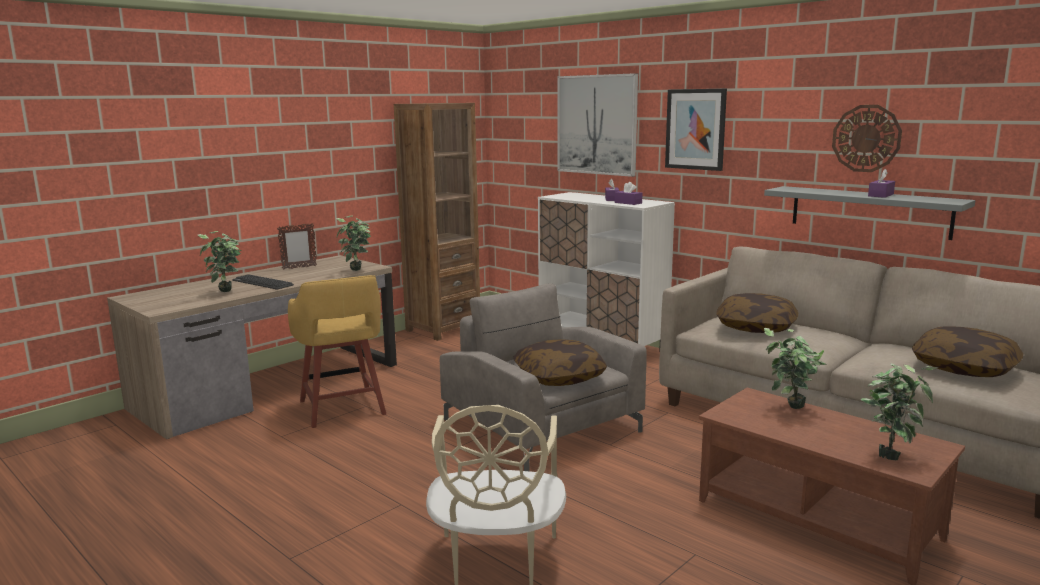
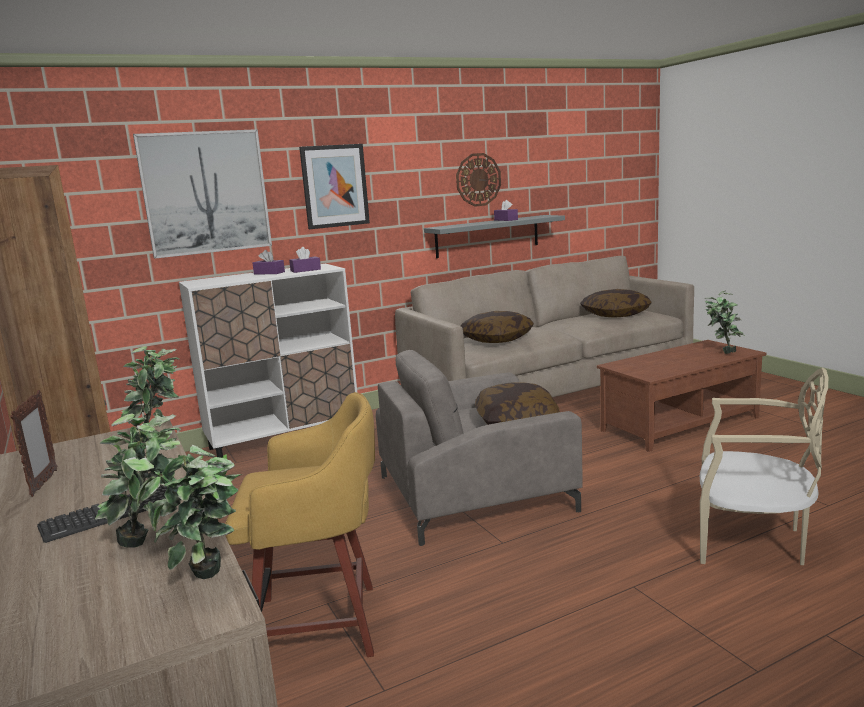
camera: 70 degrees left, 0 degrees up
potted plant [764,328,827,409] -> potted plant moved to [124,440,242,579]

